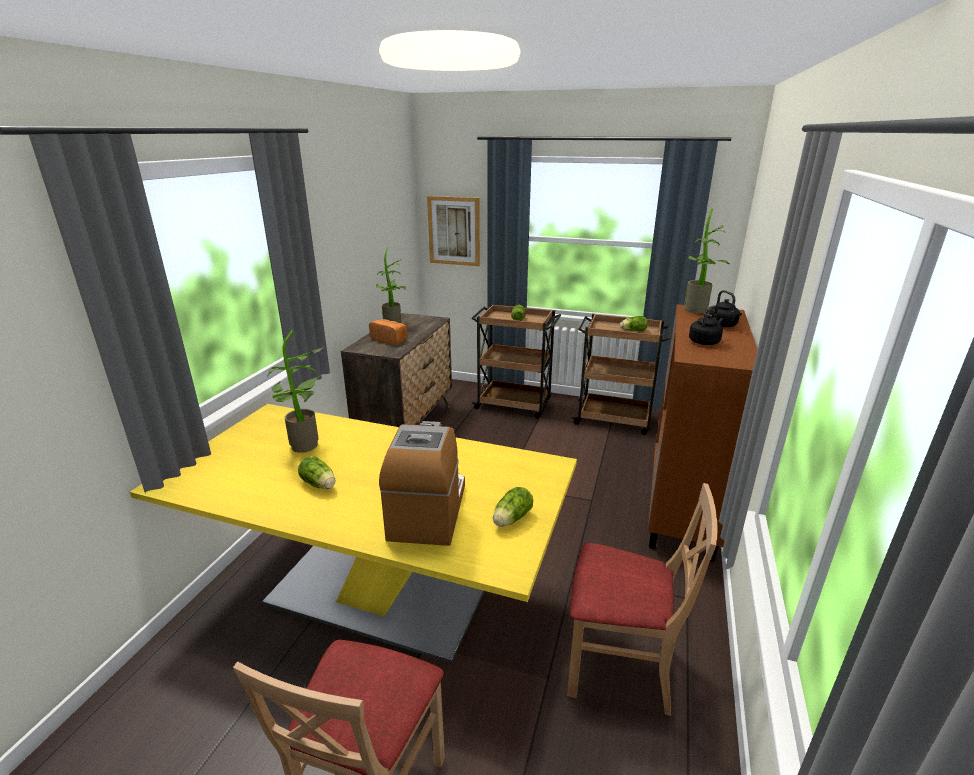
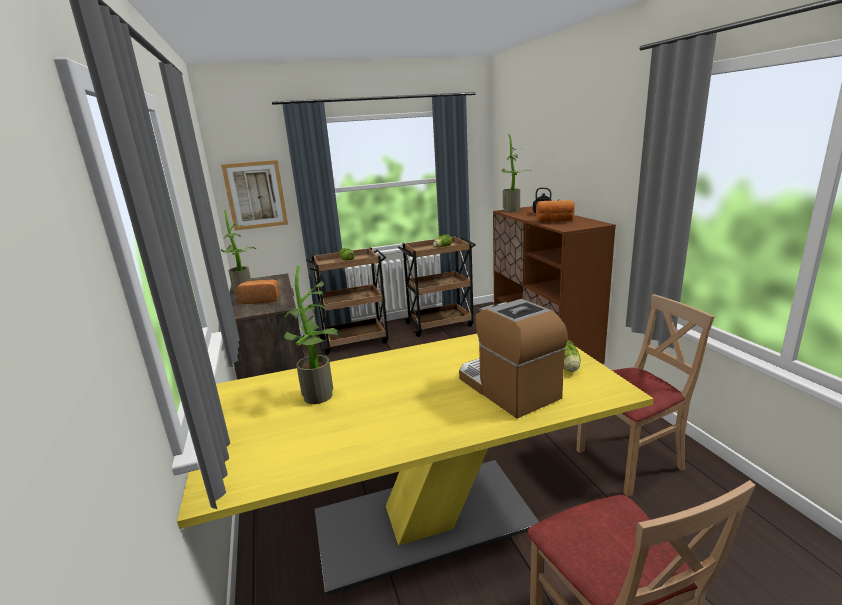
camera: 35 degrees left, 5 degrees down
lettuce [298,456,335,489] -> none
black kettle [689,305,723,345] -> bread [536,200,575,222]

